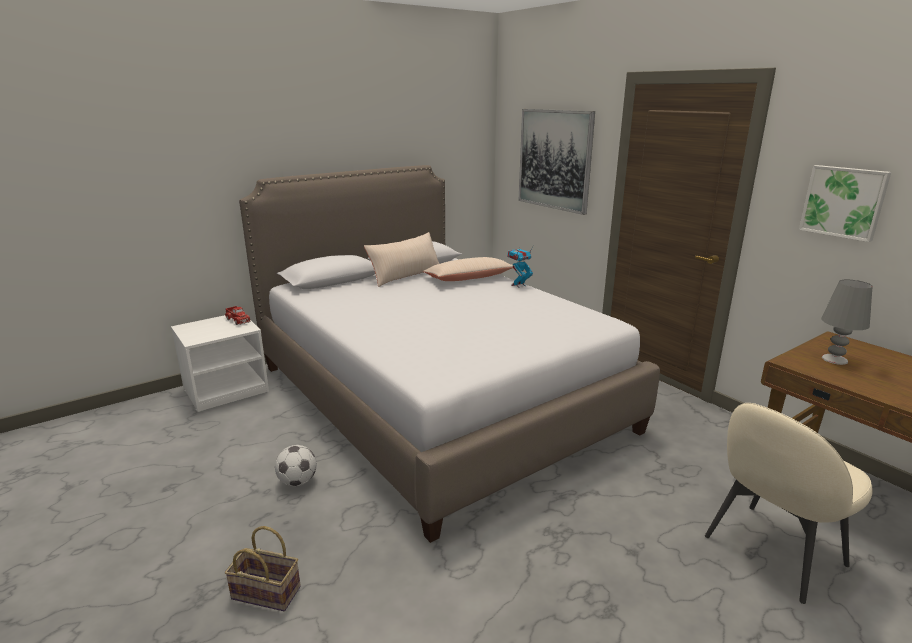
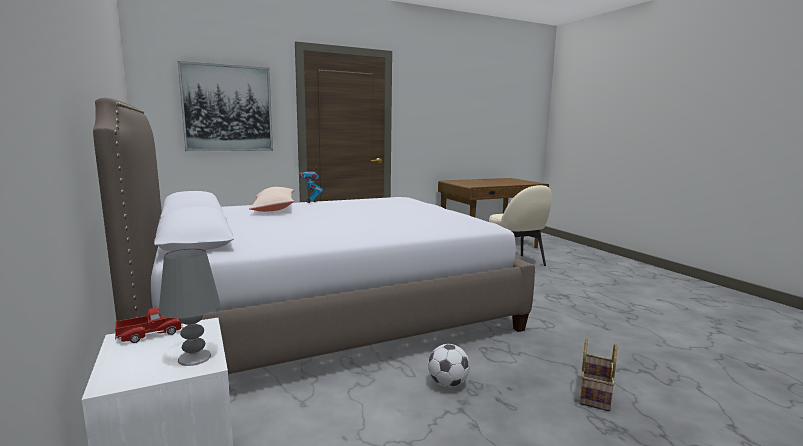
camera: 80 degrees left, 10 degrees down
beige pillow [364,232,440,287] -> none
picture [799,165,891,242] -> none
grey table lamp [821,280,873,365] -> grey table lamp moved to [159,249,220,366]

